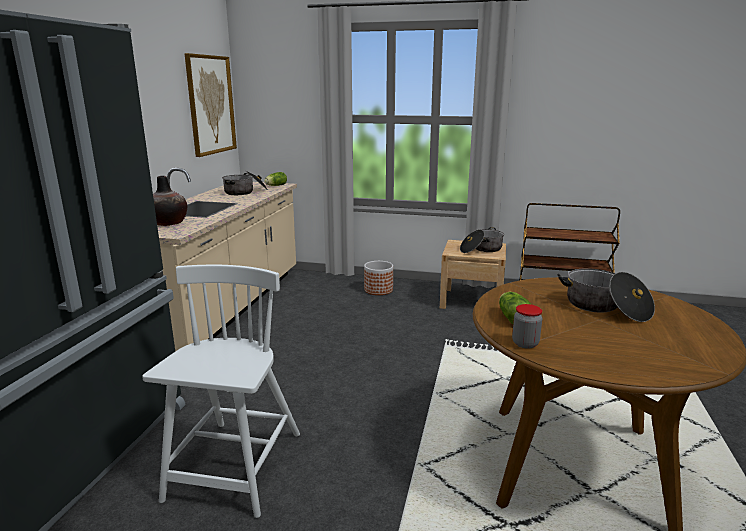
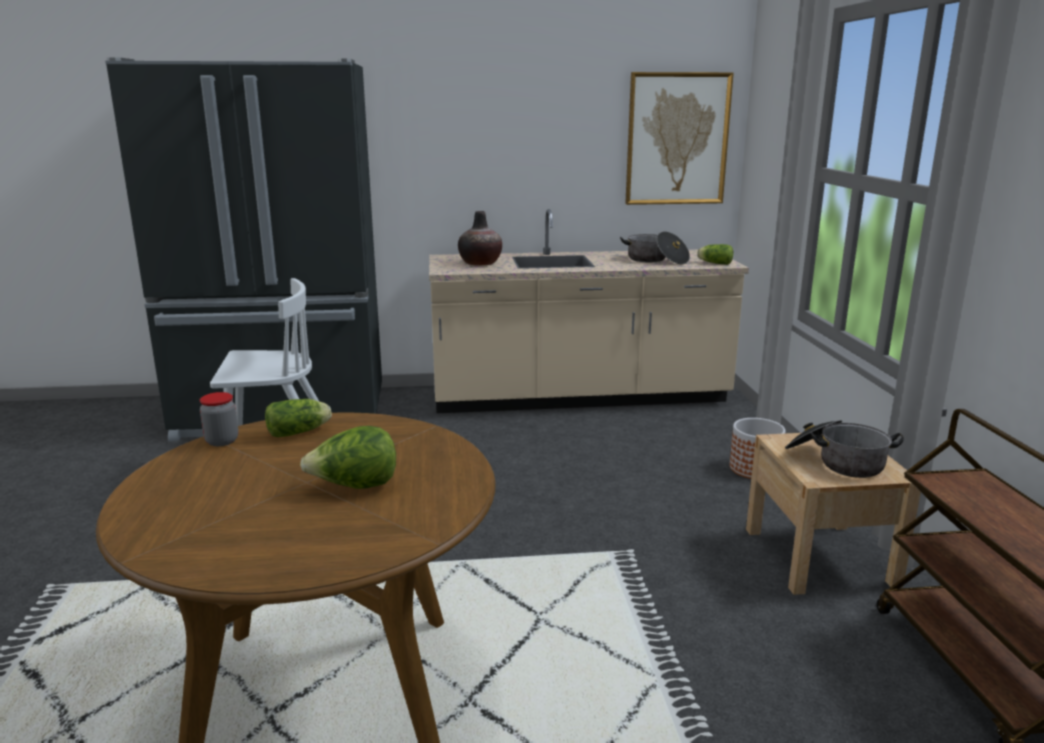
camera: 70 degrees right, 0 degrees up
cooking pot [558,268,655,322] -> lettuce [300,426,396,489]

